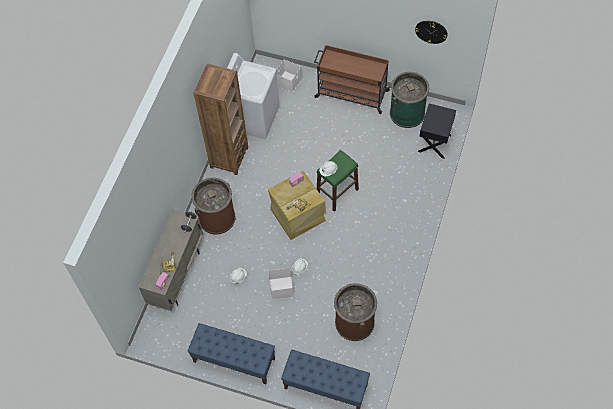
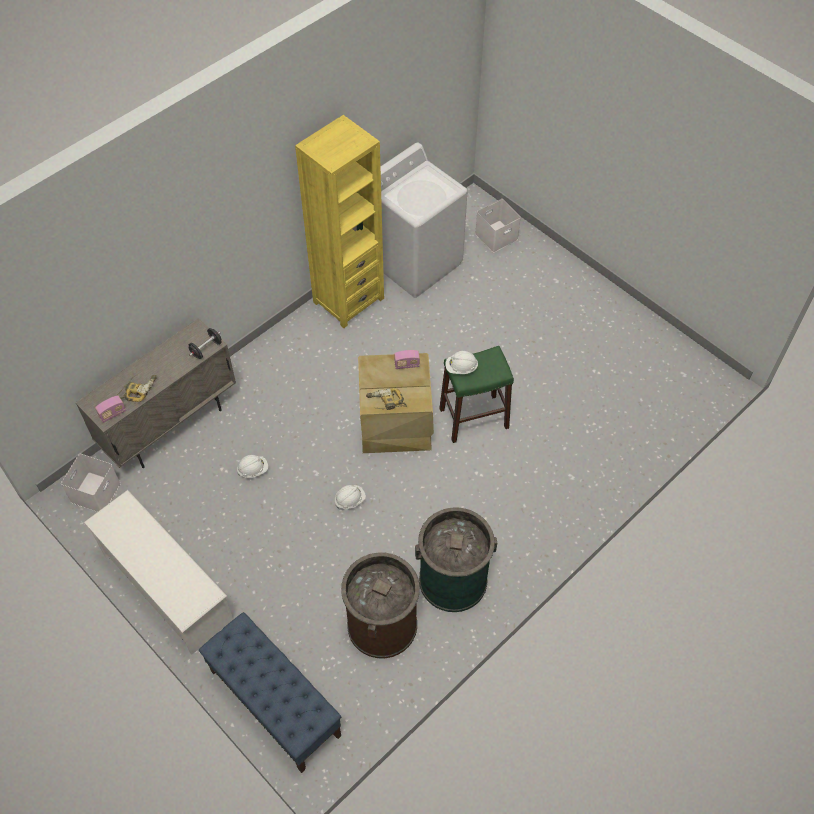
camera: 25 degrees right, 5 degrees down
blue bench [188,323,275,384] -> white shoe rack [84,490,233,655]
brown trash can [192,178,236,234] -> none
brown bookcase [193,63,249,175] -> yellow bookcase [295,115,384,328]
white storage box [268,268,294,300] -> white storage box moved to [61,454,121,512]
brown cart [314,45,391,114] -> none
green trash can [390,72,429,128] -> green trash can moved to [415,507,497,612]
wall clock [415,21,448,44] -> none
black nightstand [418,103,456,158] -> none

